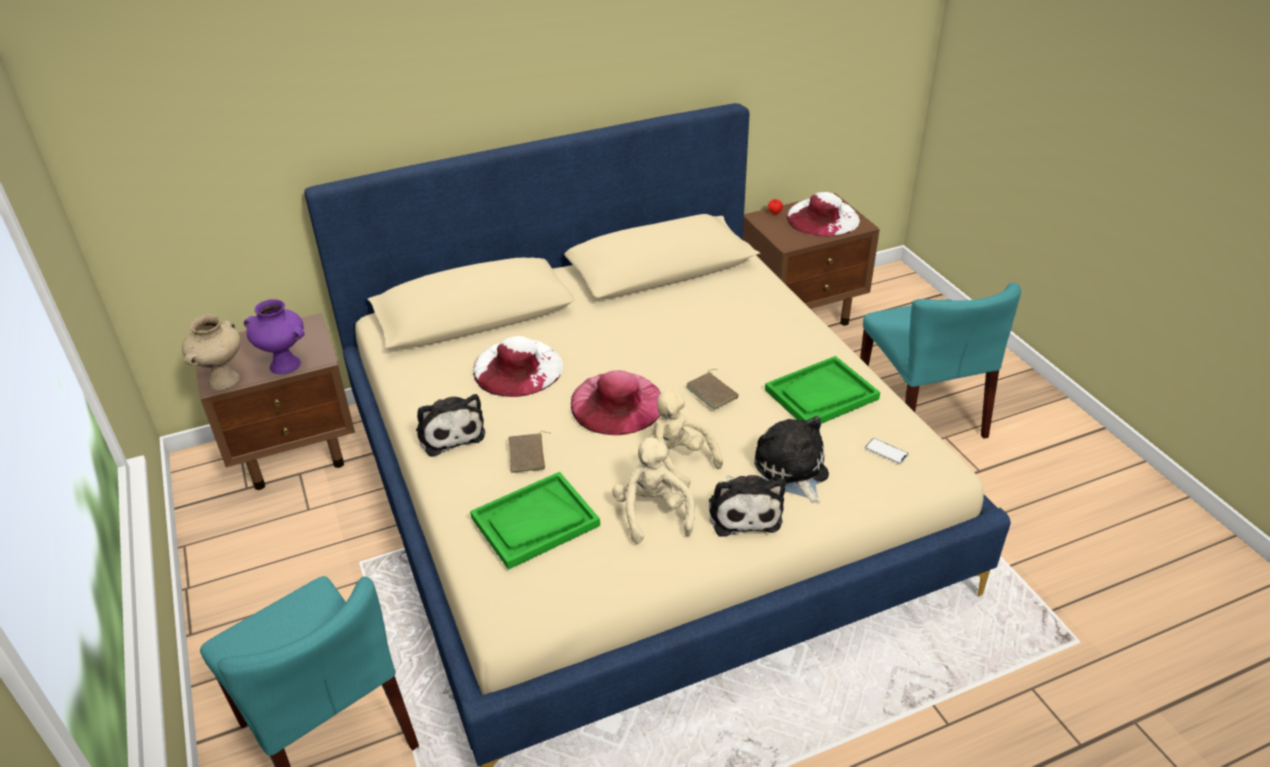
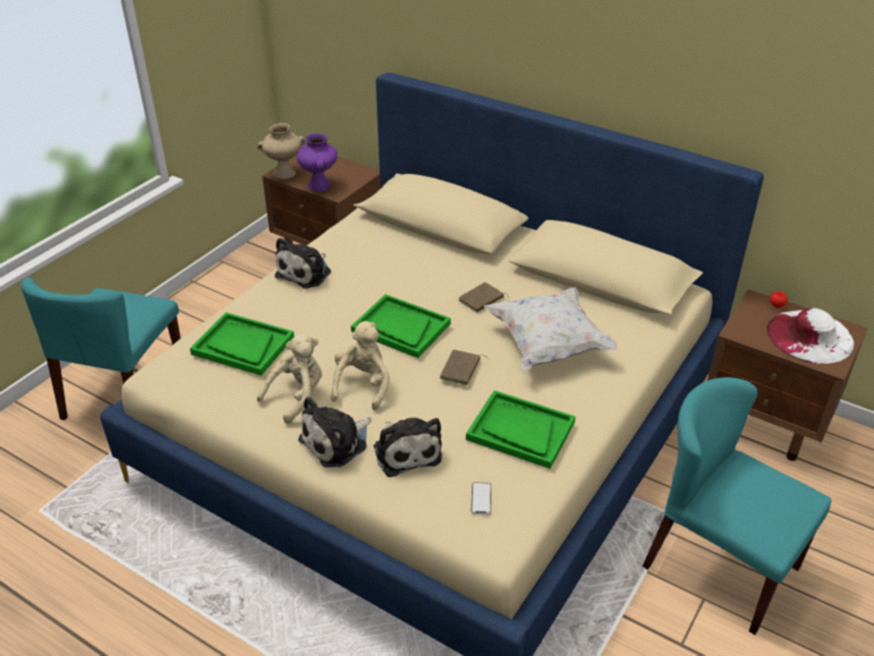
camera: 55 degrees right, 0 degrees up
white hat [473,336,563,397] -> none
brown book [508,431,552,473] -> brown book moved to [459,282,510,312]
pink hat [571,370,660,436] -> green tray [351,294,451,358]
plush toy [754,416,829,504] -> plush toy turned 120 degrees clockwise [374,418,442,477]
turquoise chair [860,283,1021,439] -> turquoise chair turned 90 degrees clockwise [643,377,832,635]
none -> white pillow [484,287,618,369]

